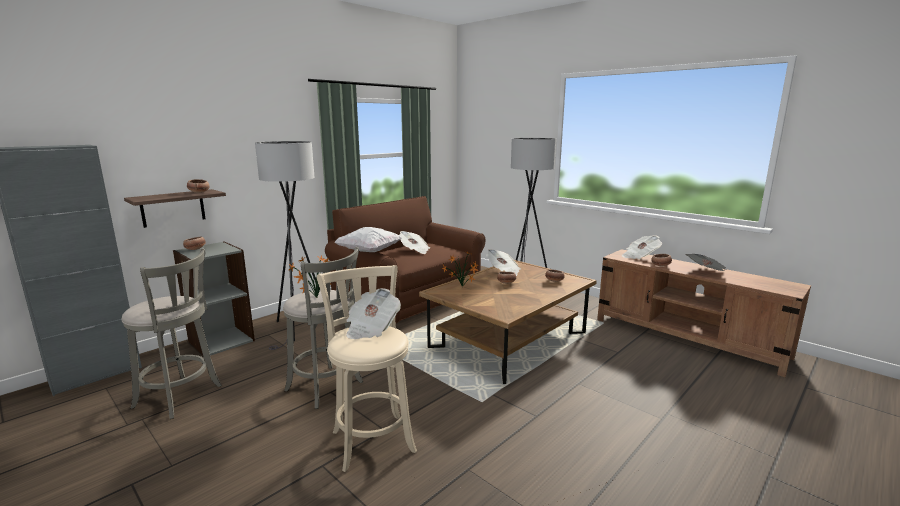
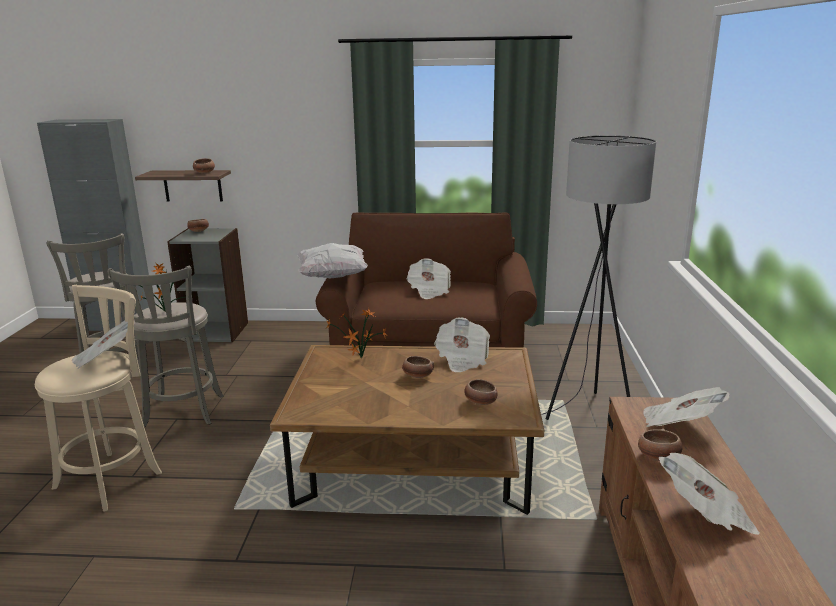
camera: 50 degrees right, 5 degrees up
grey floor lamp [255,141,319,350] -> none

